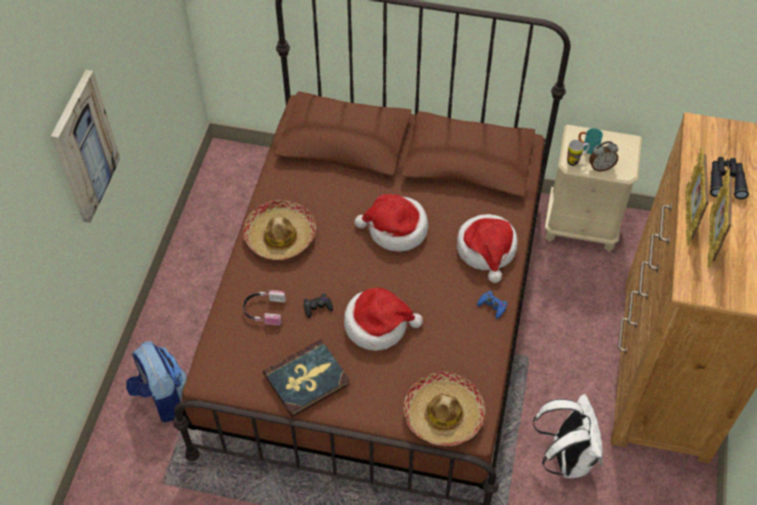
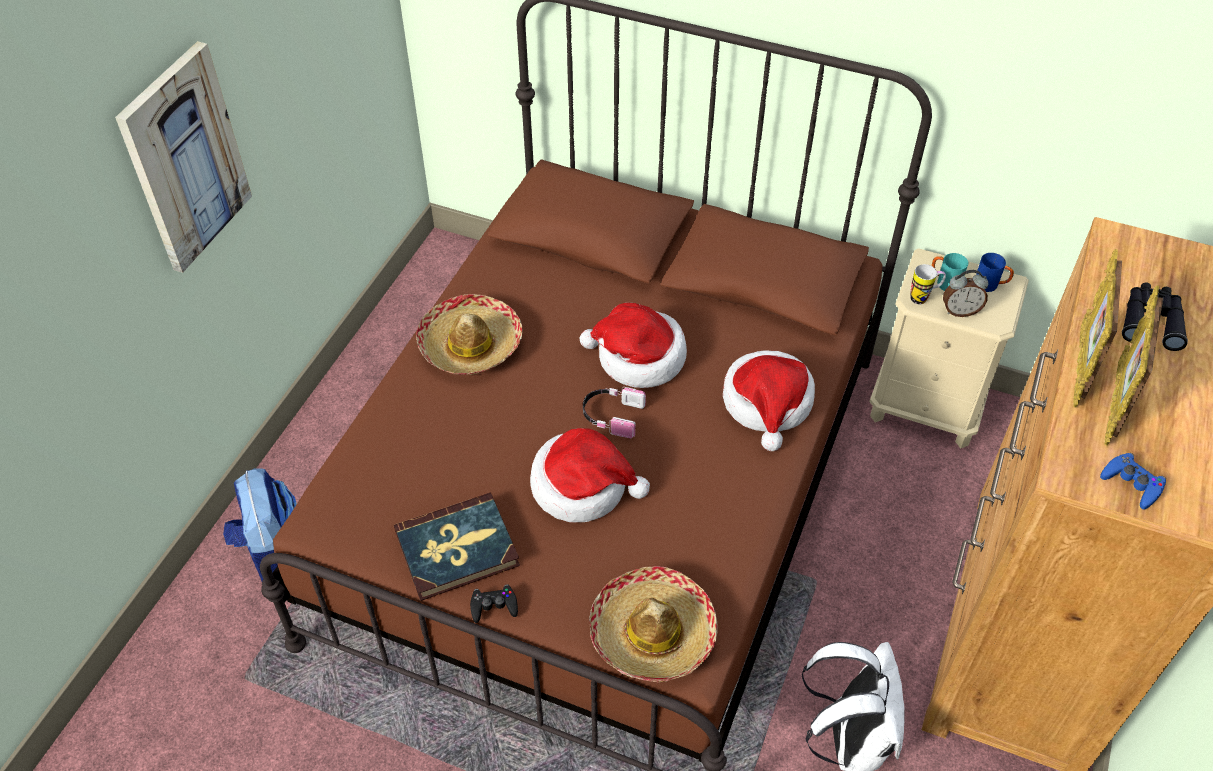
camera: 10 degrees right, 5 degrees down
headphones [243,290,286,326] -> headphones moved to [583,387,646,438]
black game controller [304,293,333,318] -> black game controller moved to [470,584,518,623]
blue game controller [477,291,507,319] -> blue game controller moved to [1100,453,1166,509]
none -> blue mug [976,253,1014,292]

